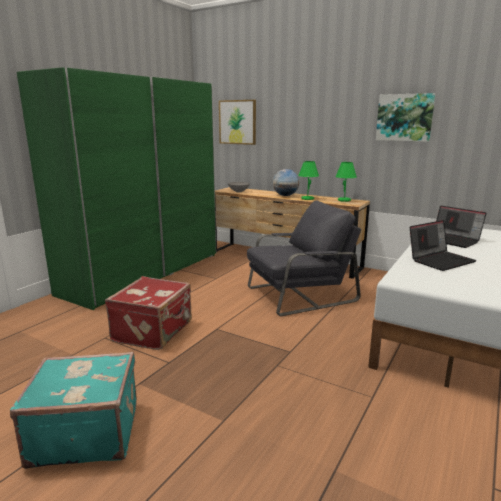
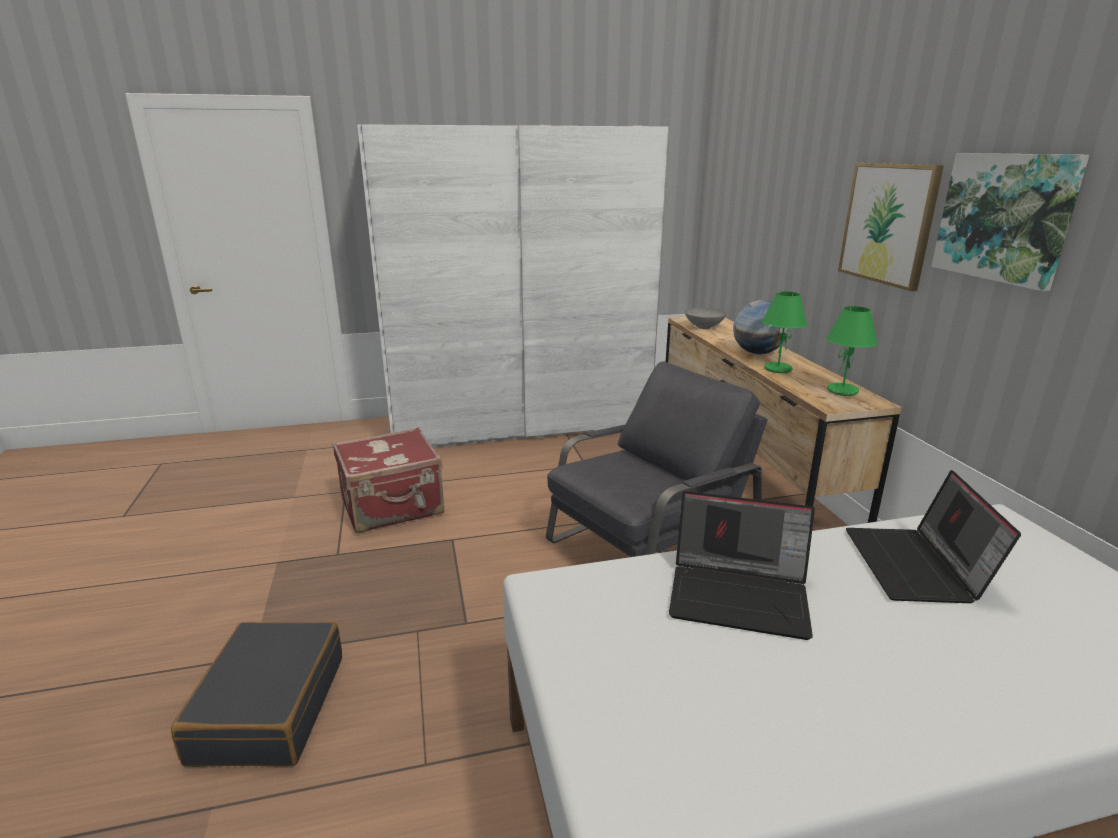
camera: 45 degrees right, 5 degrees up
turquoise suitcase [10,352,137,469] -> none
green wardrobe [17,67,216,310] -> white wardrobe [357,124,669,447]
picture [219,100,256,145] -> picture moved to [838,163,944,291]
grey armchair [247,200,361,316] -> grey armchair turned 60 degrees counterclockwise [546,362,767,557]
none -> black suitcase [171,621,342,767]

